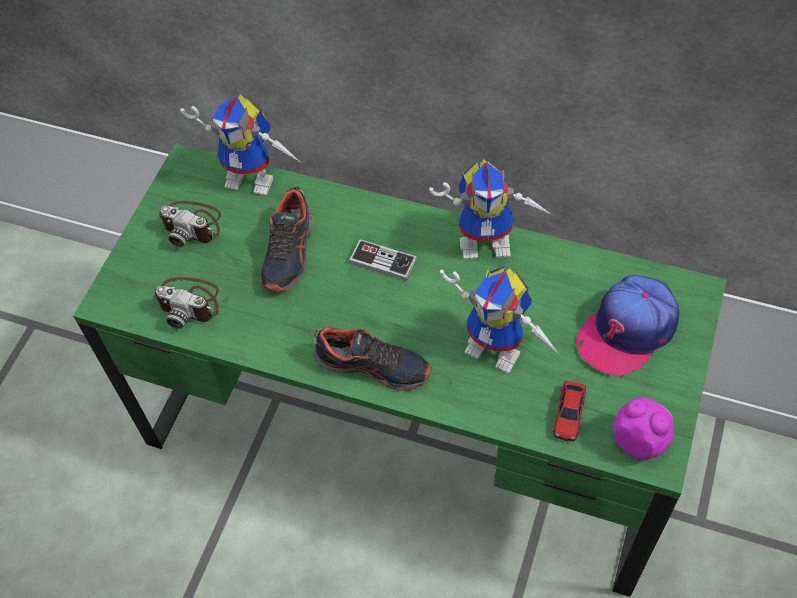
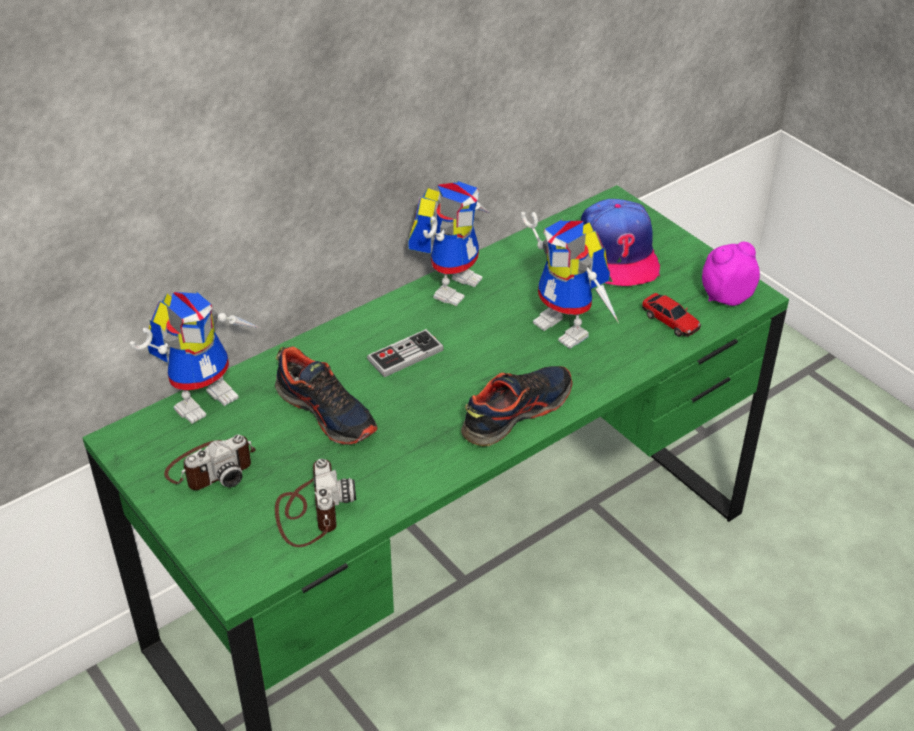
camera: 60 degrees left, 15 degrees down
camera [153,277,219,329] -> camera turned 60 degrees counterclockwise [275,459,356,547]
toy robot [440,266,559,374] -> toy robot turned 75 degrees clockwise [521,212,619,349]

